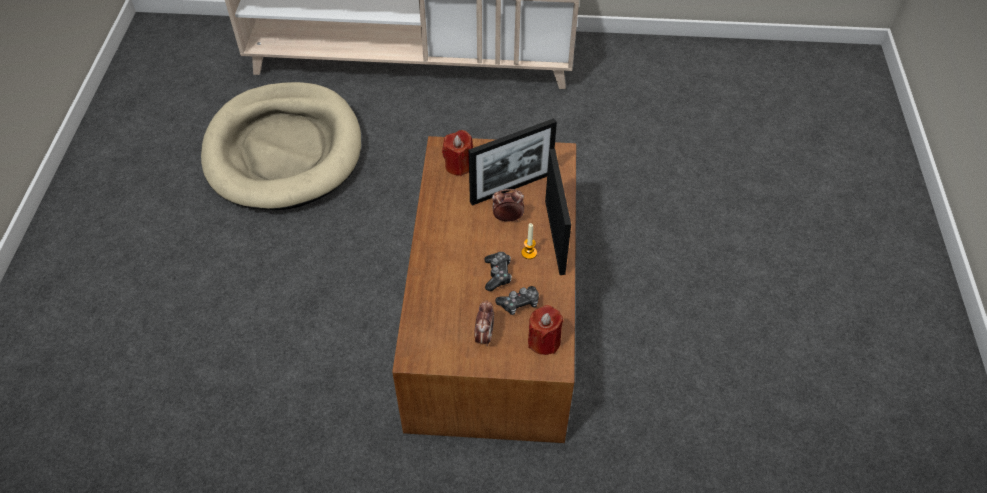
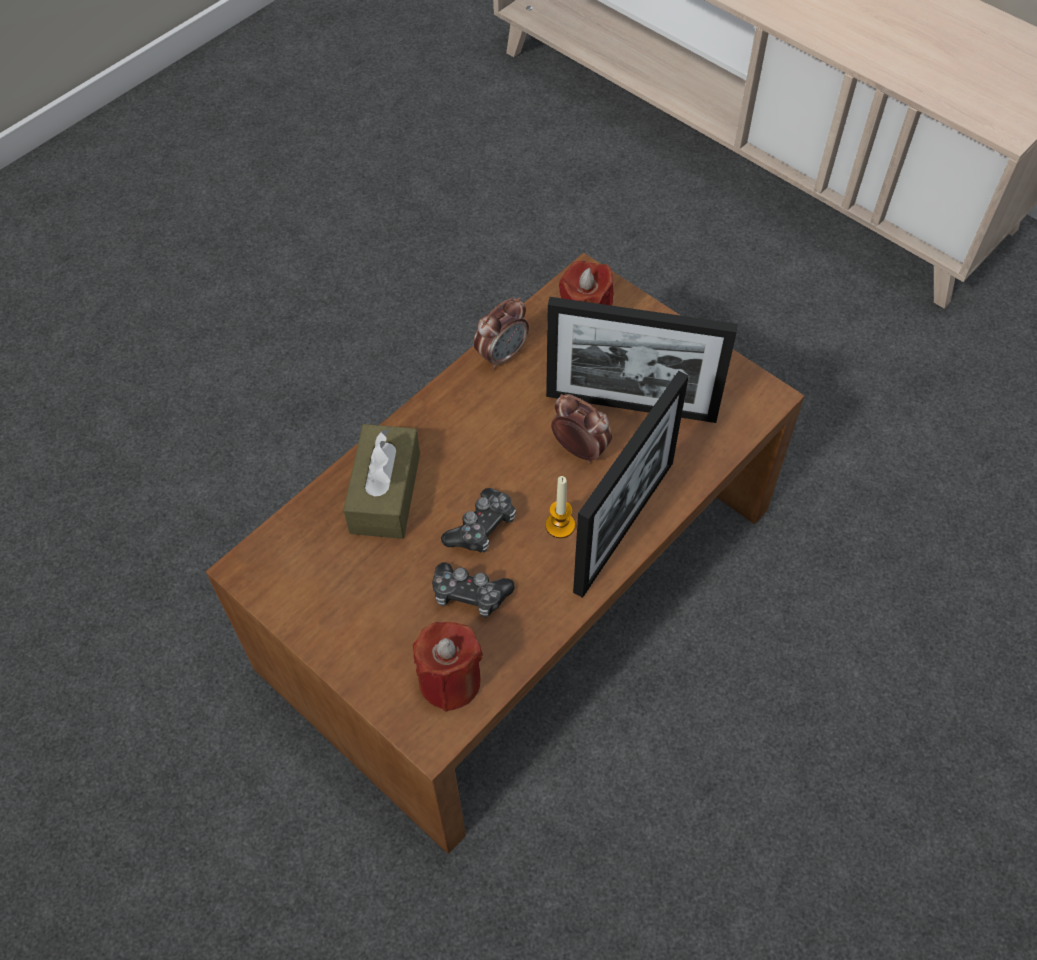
camera: 40 degrees right, 5 degrees up
beige dog bed [201,82,361,210] -> none
alarm clock [474,300,494,346] -> alarm clock moved to [474,298,529,369]
none -> brown tissue box [343,424,420,539]

